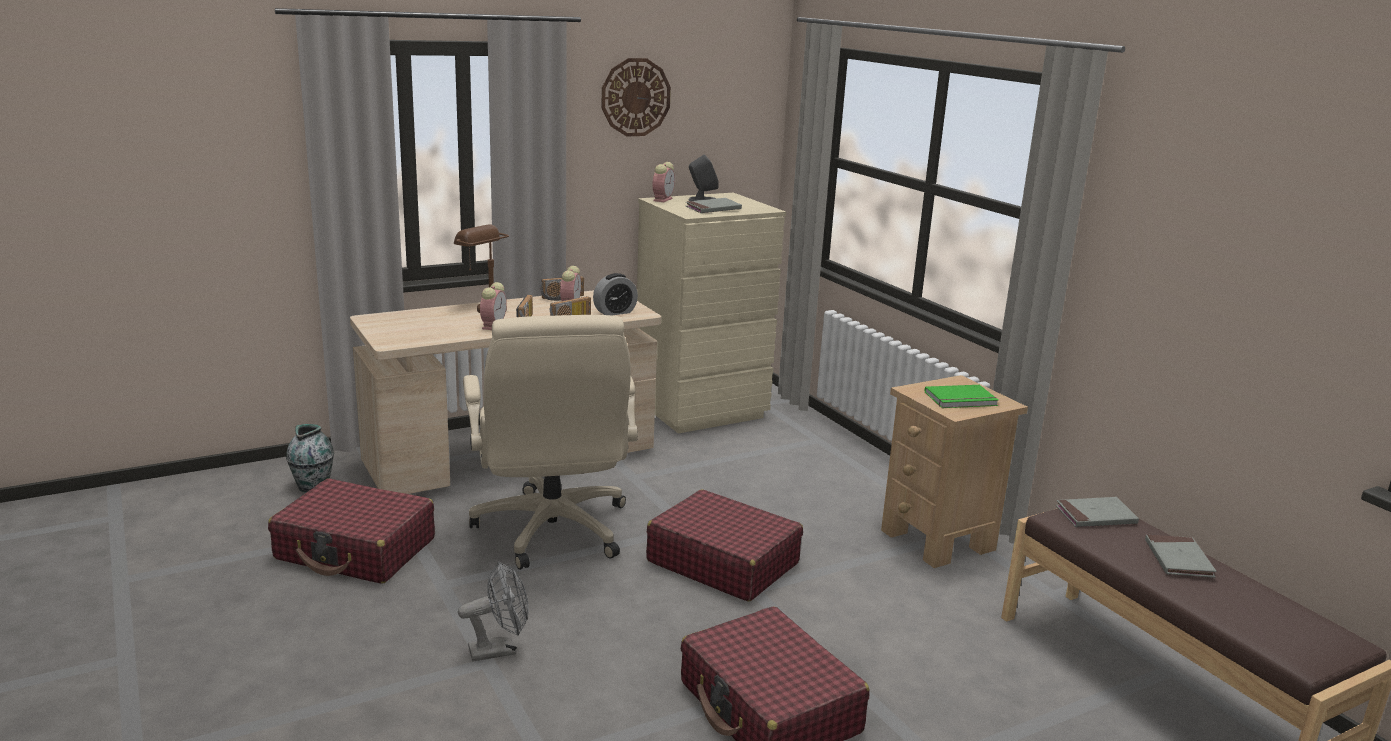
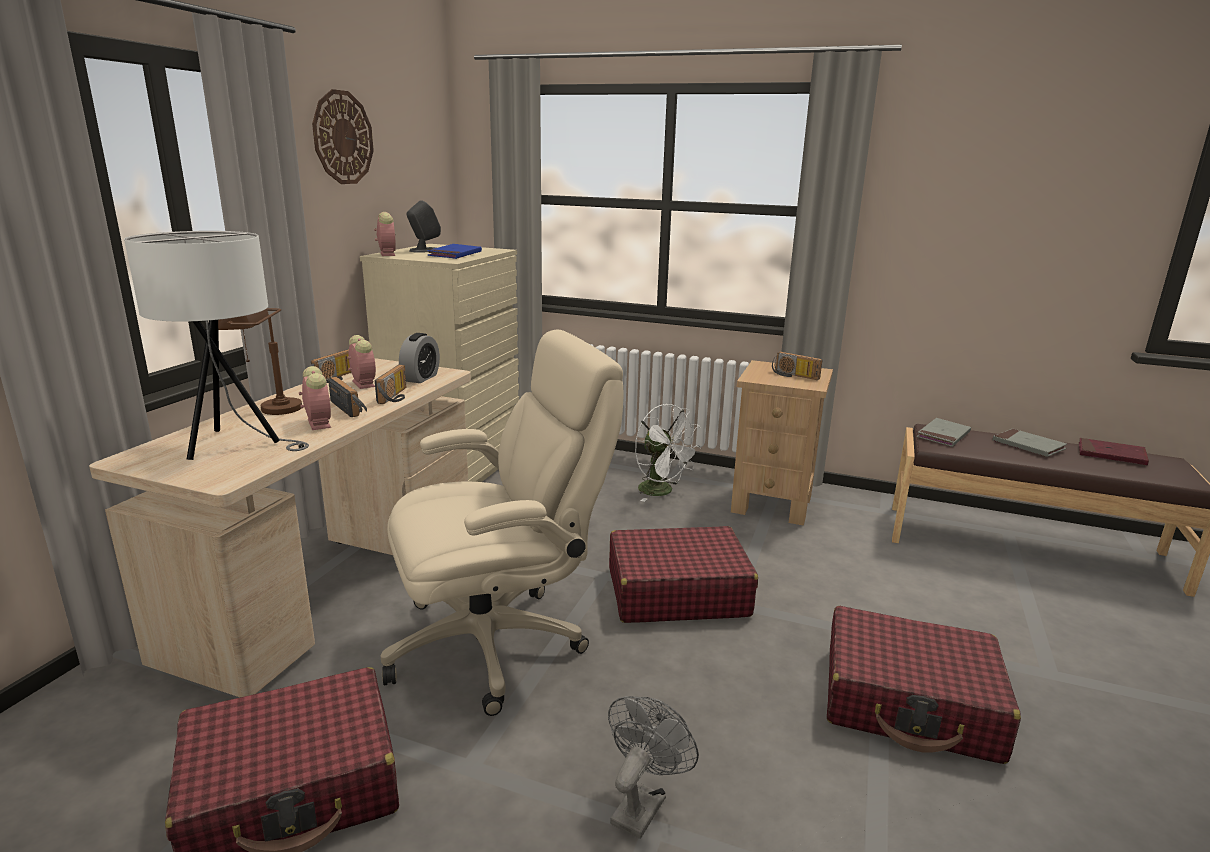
camera: 40 degrees left, 0 degrees up
vase [286,424,334,493] -> none
beige office chair [463,315,638,570] -> beige office chair turned 60 degrees counterclockwise [381,330,623,716]
grey book [686,198,742,213] -> blue book [427,244,482,259]
green book [925,385,999,408] -> radio [772,351,822,380]
none -> white table lamp [124,231,309,460]
none -> white fan [635,404,701,502]
none -> red book [1079,438,1149,465]

